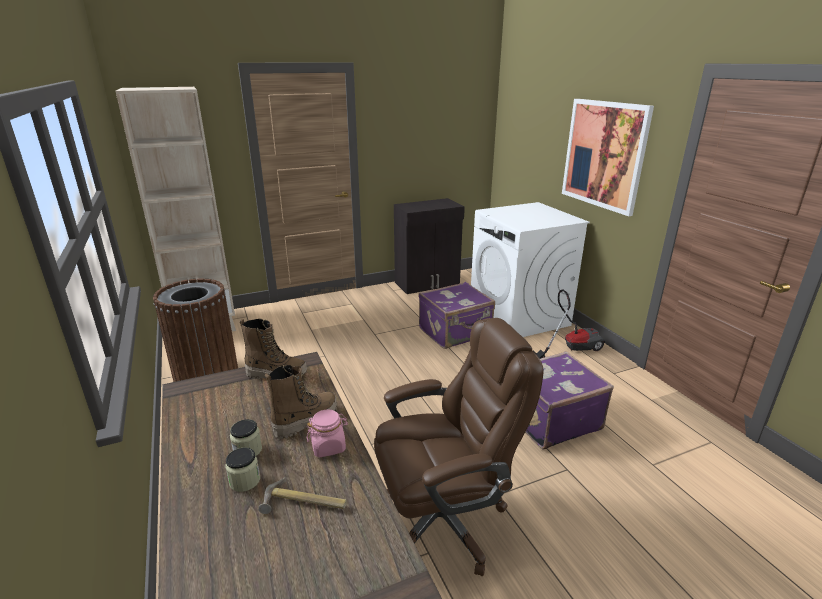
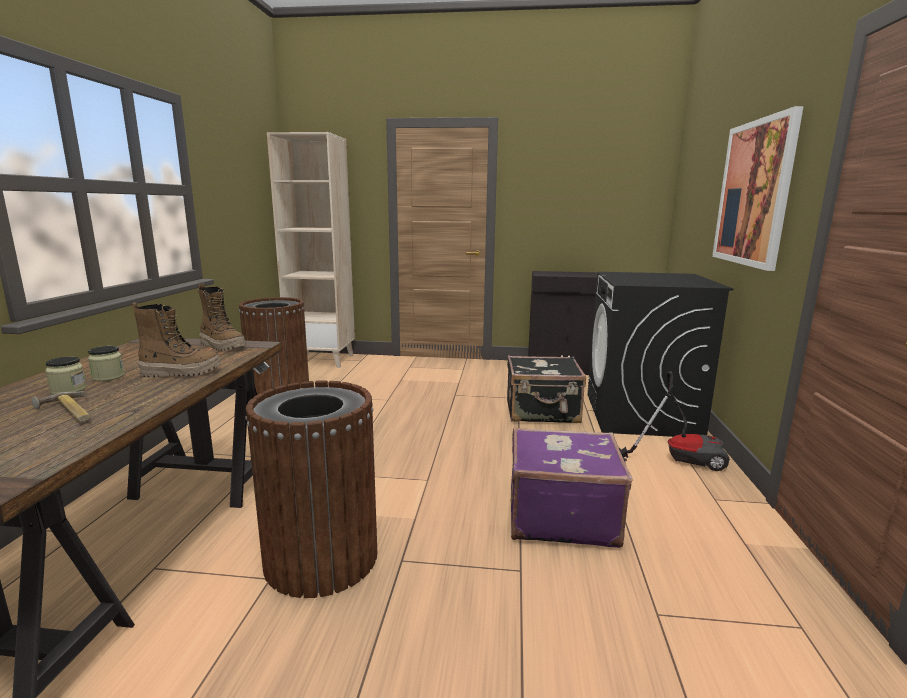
camera: 30 degrees right, 10 degrees down
pink jar [307,409,348,457] -> none
brown office chair [374,318,544,576] -> brown trash can [245,380,377,598]
purple suitcase [419,282,495,349] -> black suitcase [507,356,586,423]
white washing machine [471,202,590,337] -> black washing machine [587,272,733,437]

